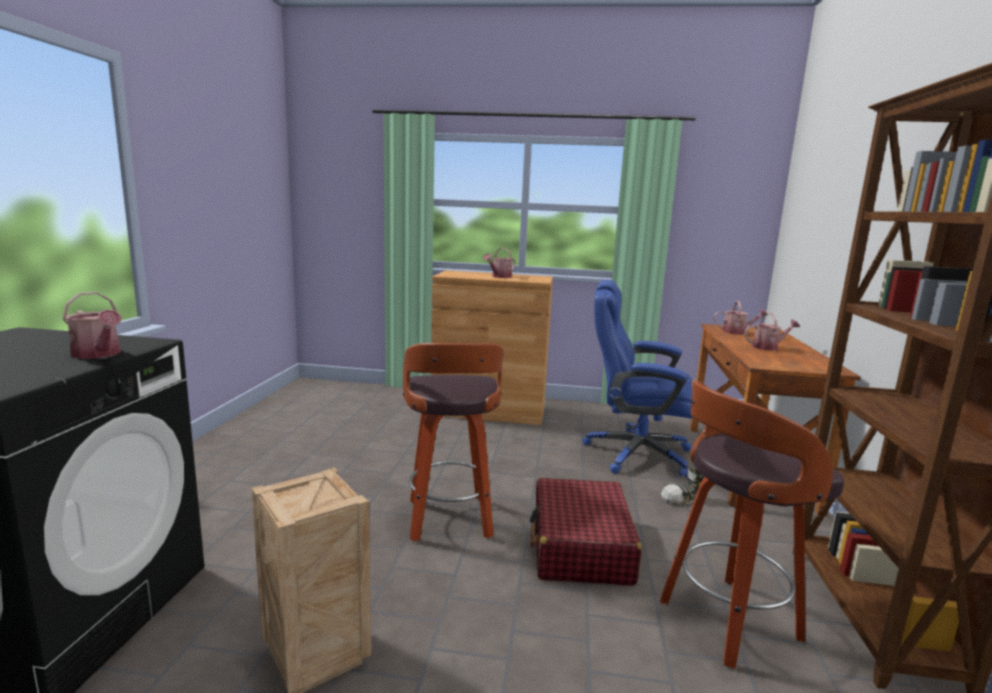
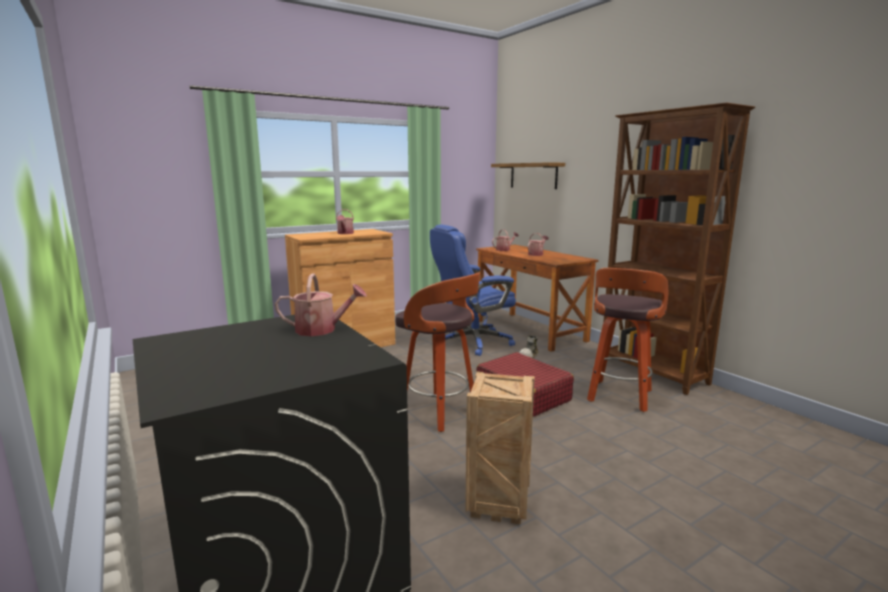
camera: 40 degrees left, 0 degrees up
none -> shelf [491,162,565,189]

